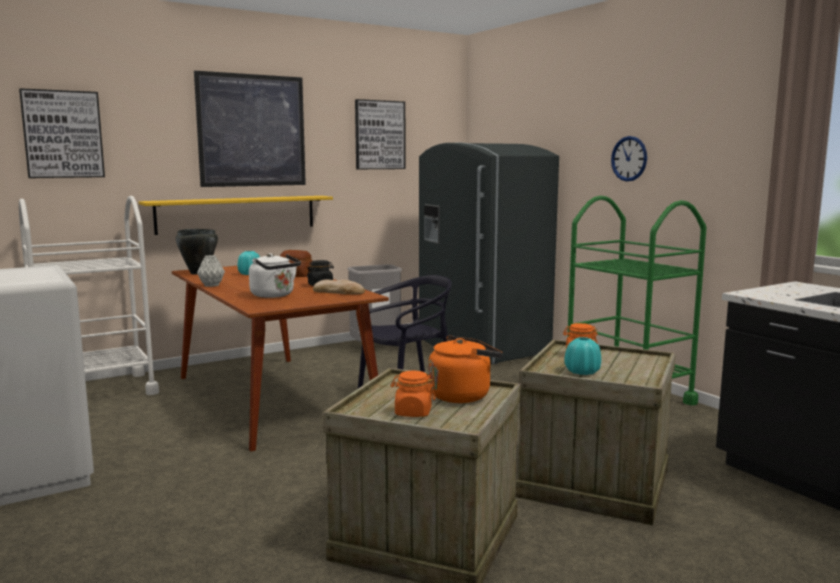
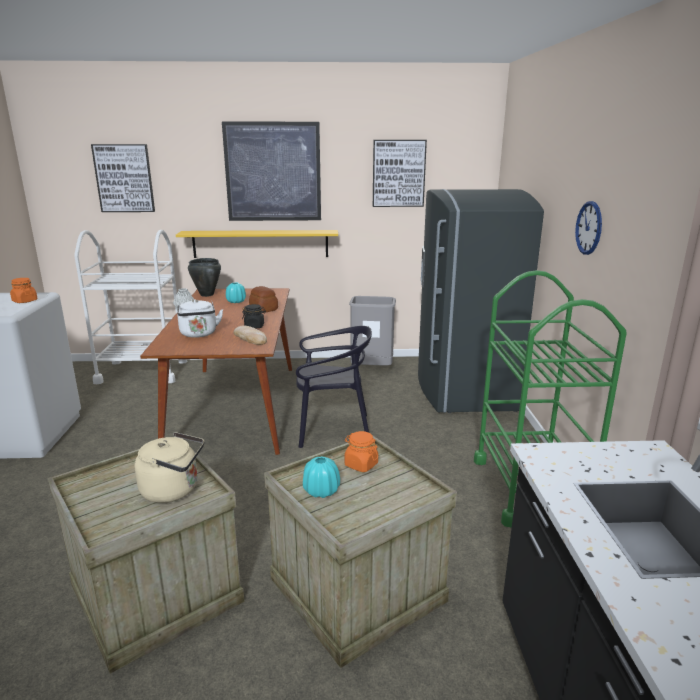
camera: 30 degrees right, 10 degrees up
orange jar [390,371,436,417] -> orange jar moved to [10,278,38,303]
orange kettle [429,336,503,403] -> beige kettle [135,432,204,503]

